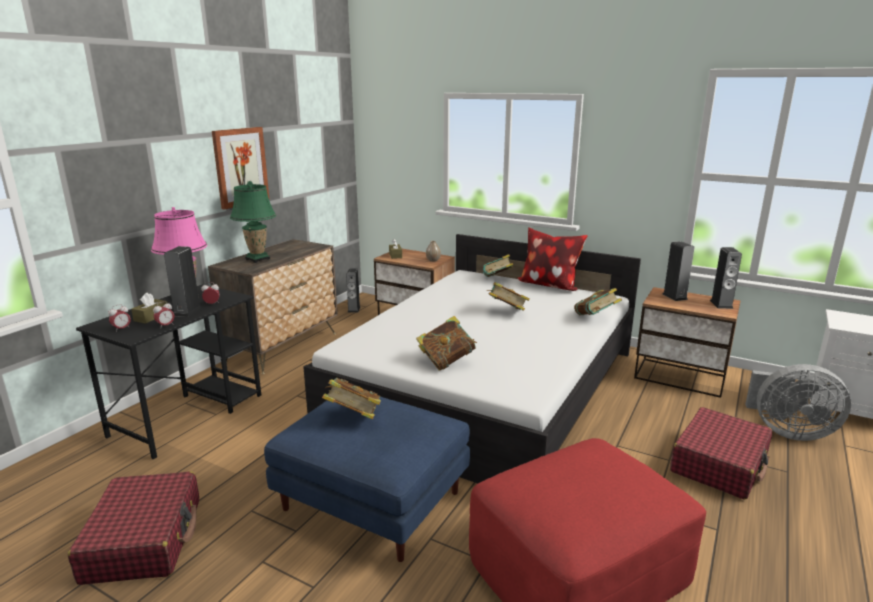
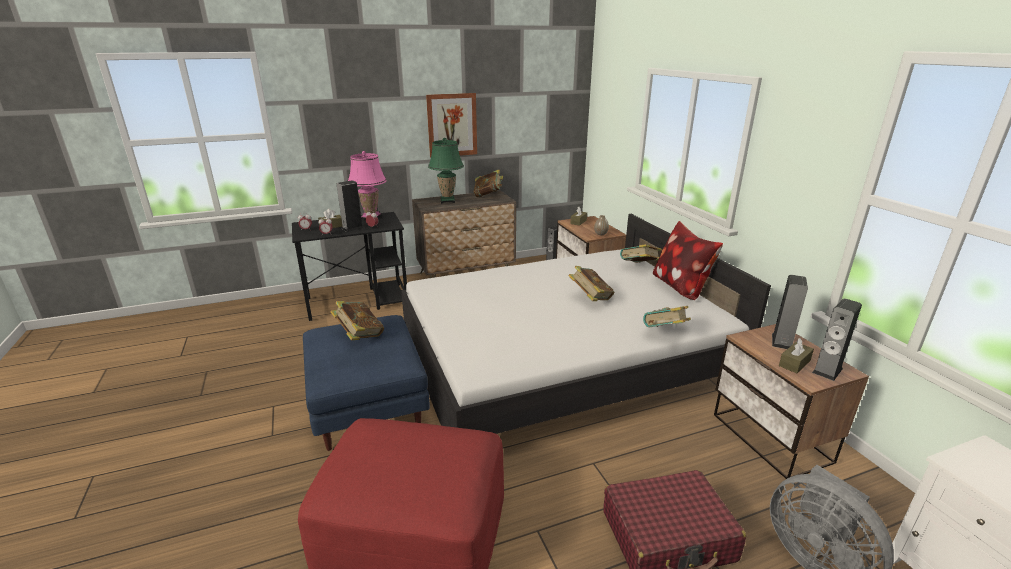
camera: 40 degrees right, 5 degrees up
red suitcase [68,471,199,585] -> none
book [416,316,477,371] -> book moved to [473,170,503,197]
none -> brown tissue box [779,338,814,373]

